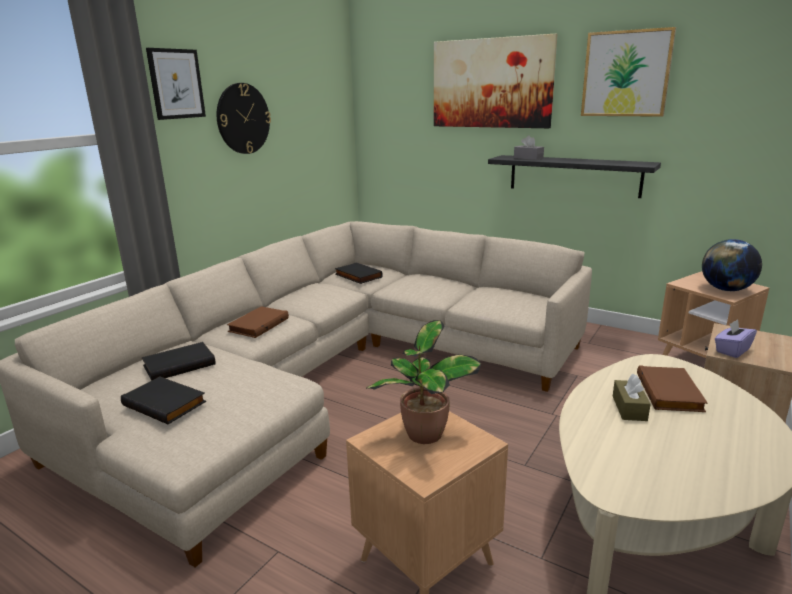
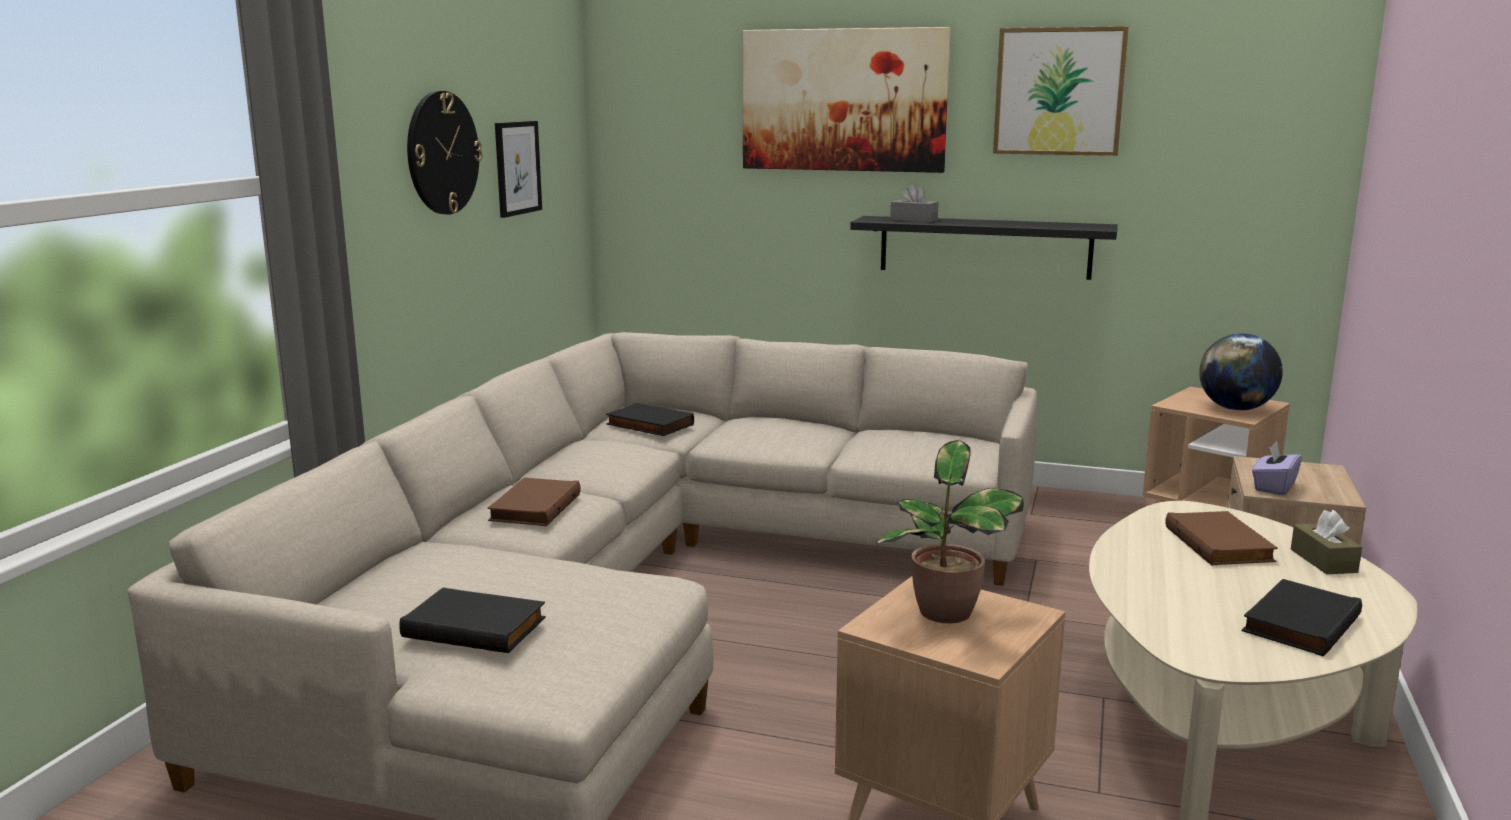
camera: 15 degrees left, 5 degrees down
black book [142,342,216,381] -> black book moved to [1242,579,1362,656]
picture [146,48,206,120] -> picture moved to [495,121,542,218]
brown tissue box [613,374,651,421] -> brown tissue box moved to [1291,510,1362,574]

